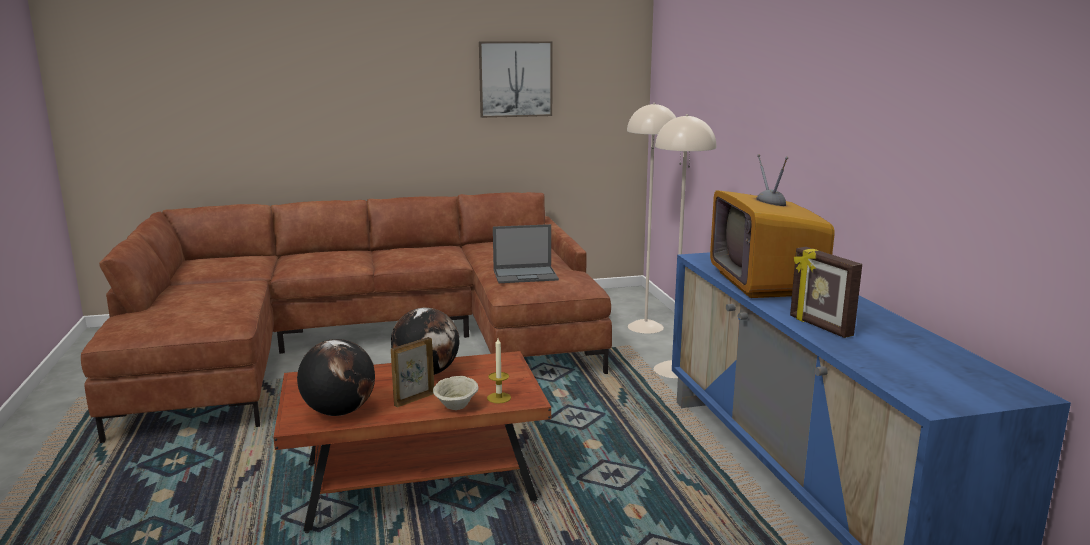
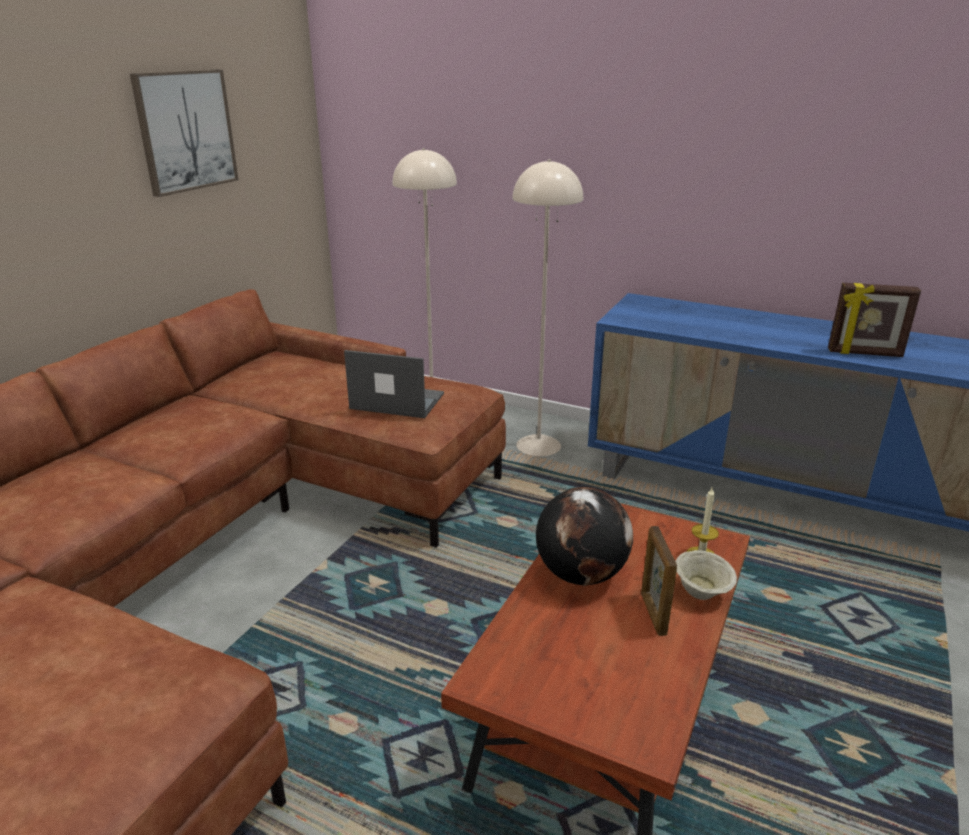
camera: 50 degrees left, 10 degrees up
globe [297,339,375,416] -> none
laptop [493,224,559,283] -> laptop turned 105 degrees counterclockwise [344,350,444,418]
television [710,154,834,298] -> none

